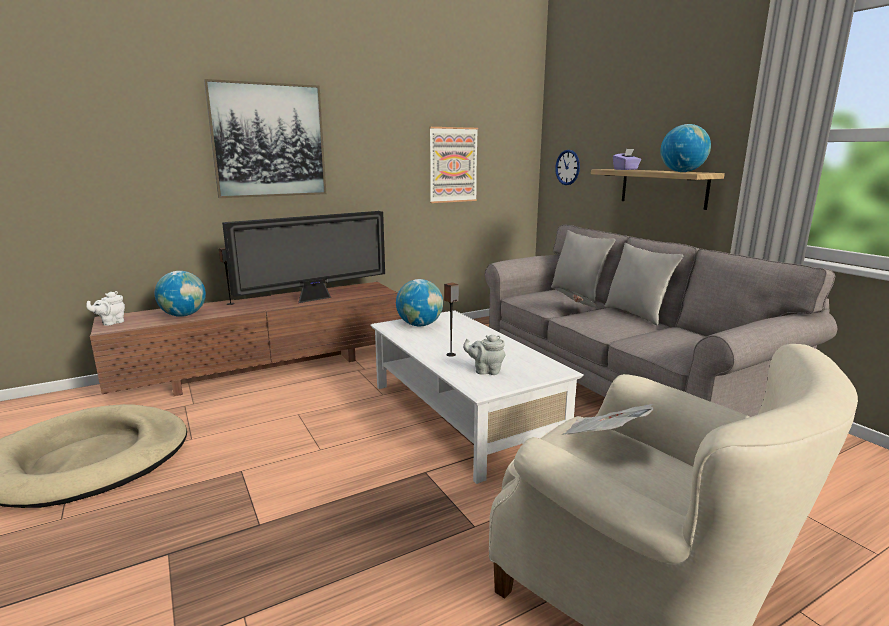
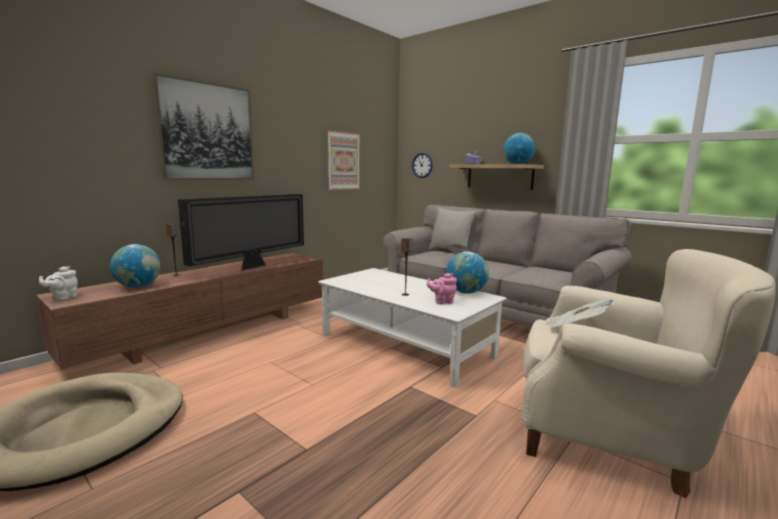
camera: 20 degrees left, 5 degrees down
globe [396,279,443,326] -> globe moved to [446,252,489,294]
grey teapot [463,334,506,375] -> pink teapot [426,273,457,304]
grey pillow [605,243,683,325] -> none

